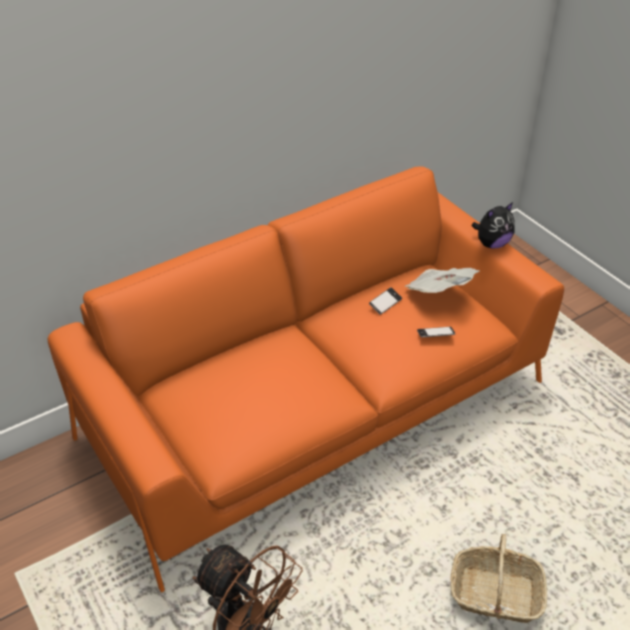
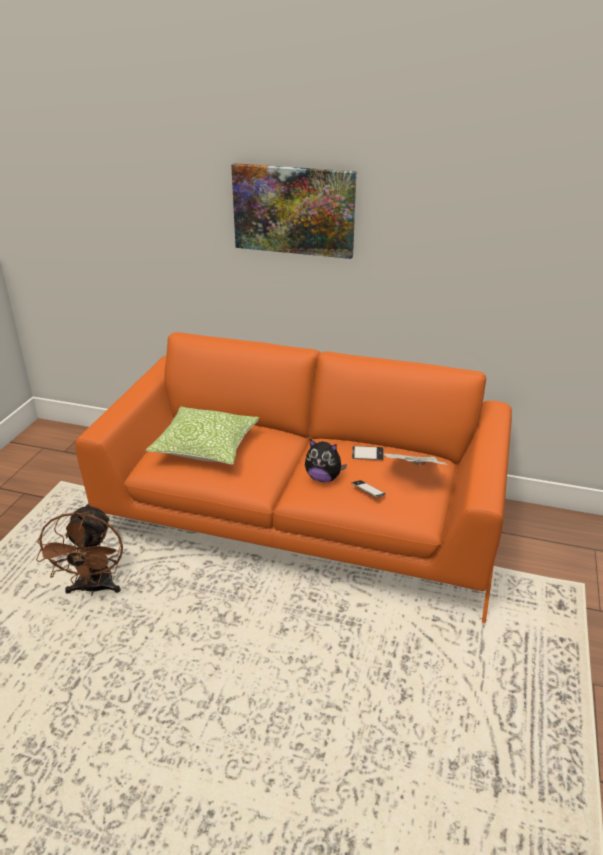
camera: 50 degrees right, 10 degrees down
basket [451,534,547,623] -> none
plush toy [472,202,515,248] -> plush toy moved to [305,439,347,482]
none -> pillow [146,406,259,465]
none -> picture [231,163,356,259]

